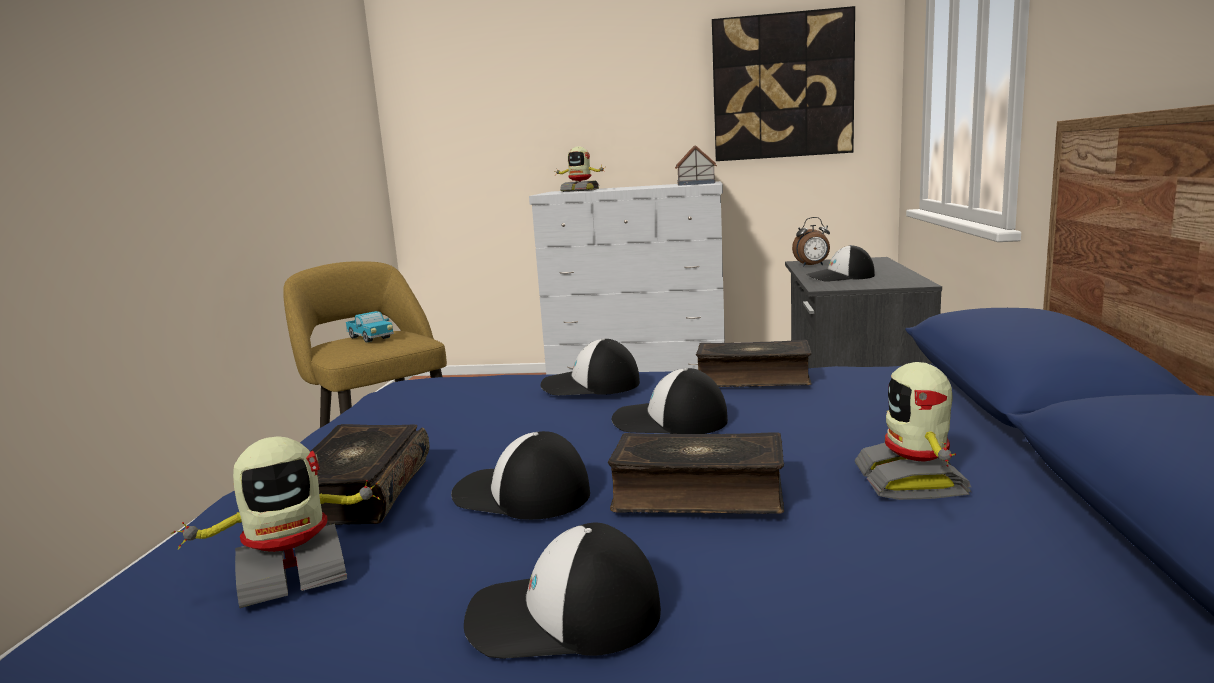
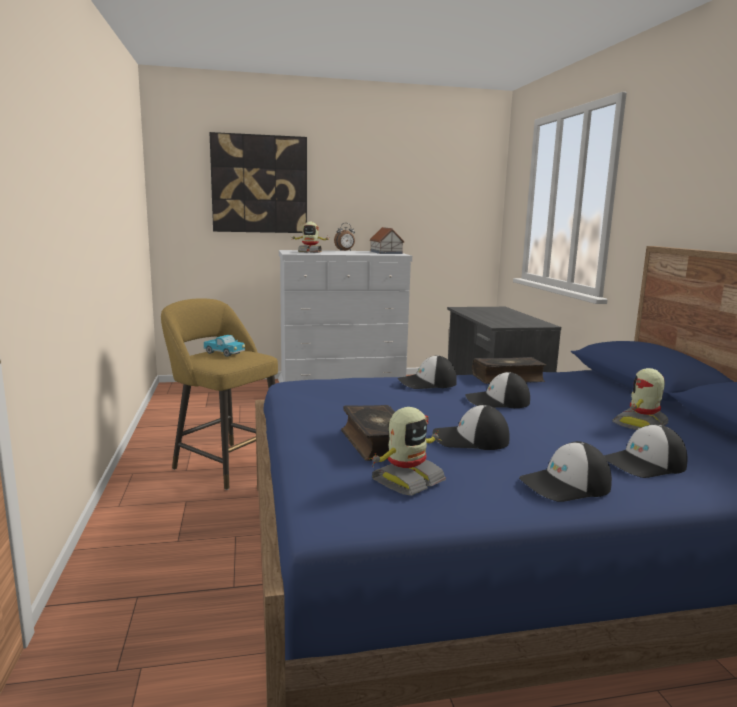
camera: 20 degrees left, 0 degrees up
book [608,432,784,514] -> none
picture [712,6,855,161] -> picture moved to [209,132,307,233]
alarm clock [792,217,830,267] -> alarm clock moved to [334,223,355,251]
cap [806,245,875,281] -> cap moved to [604,424,688,478]
toy robot [855,362,971,500] -> toy robot turned 60 degrees clockwise [612,368,668,430]

